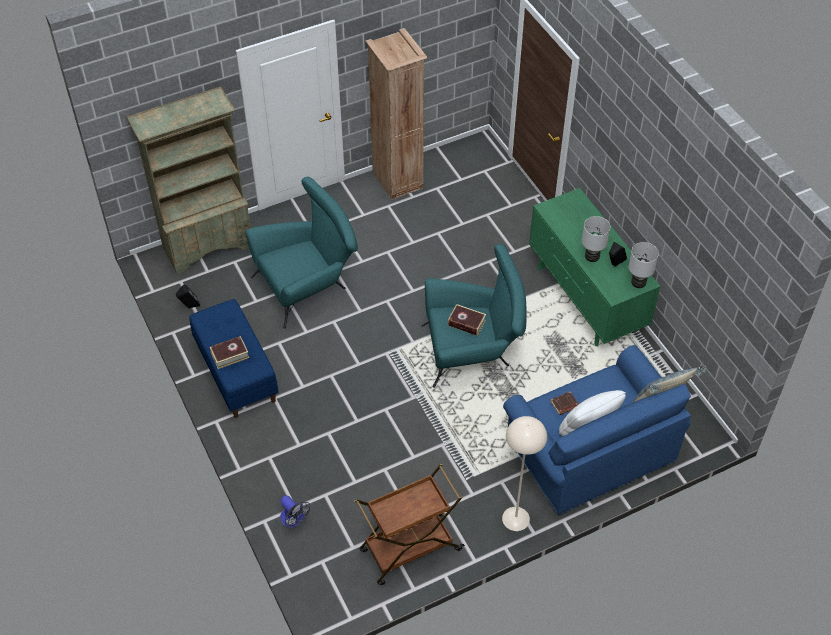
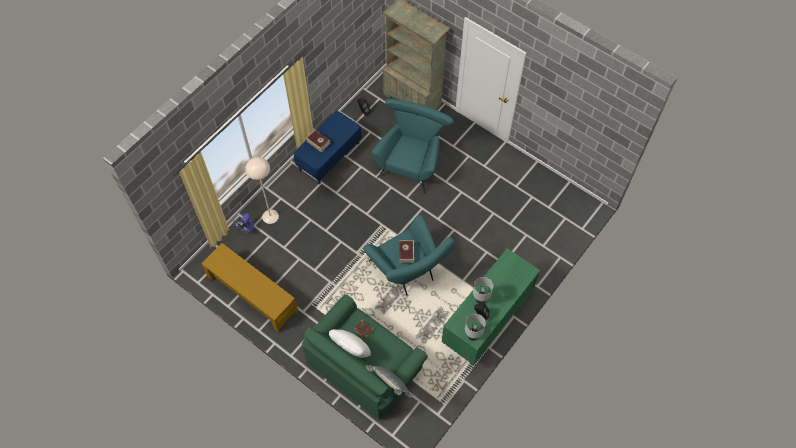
camera: 65 degrees right, 10 degrees up
turquoise armchair [246,177,358,329] -> turquoise armchair turned 105 degrees counterclockwise [372,99,454,193]
brown cart [354,463,465,585] -> yellow tv stand [201,243,298,333]
brown cabinet [366,28,427,200] -> none
beige floor lamp [502,416,547,531] -> beige floor lamp moved to [245,157,279,224]
blue sofa [503,345,691,515] -> green sofa [302,294,428,420]

